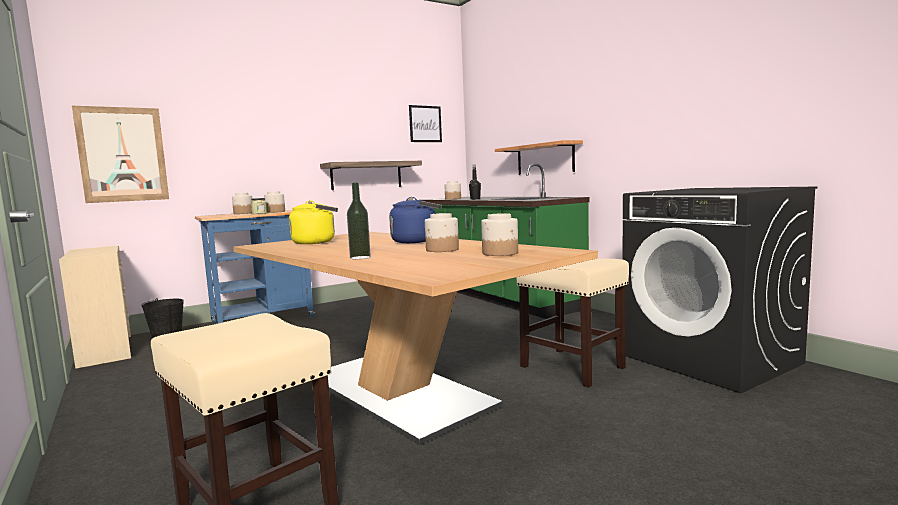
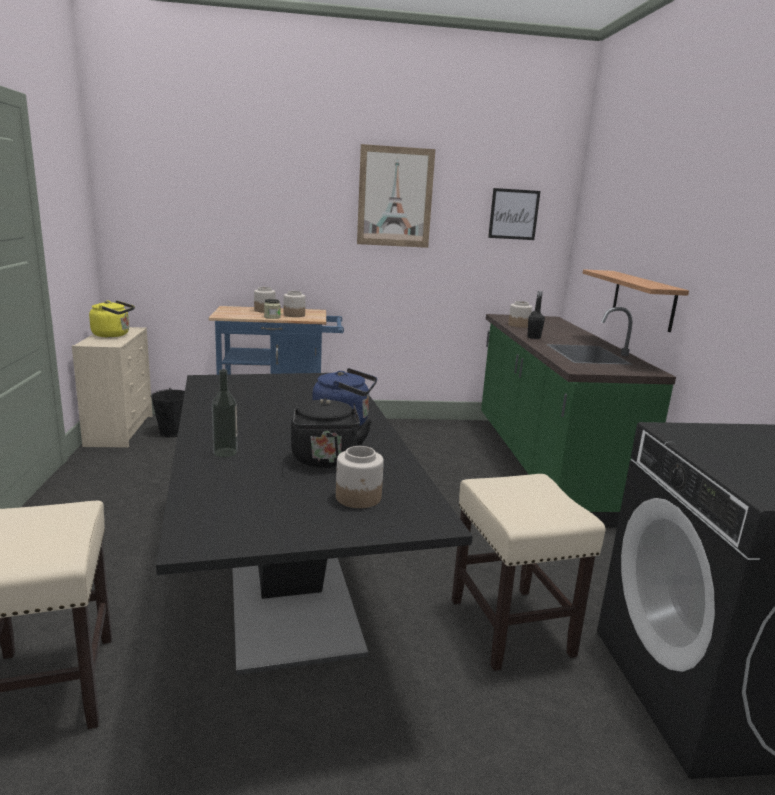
camera: 25 degrees right, 10 degrees up
picture [72,106,169,203] -> picture moved to [357,144,435,248]
beige dining table [233,232,598,444] -> black dining table [156,372,473,675]
yellow kettle [289,200,338,244] -> yellow kettle moved to [89,300,135,337]
shelf [320,161,422,190] -> none
jar [425,213,459,252] -> black kettle [291,398,372,468]

